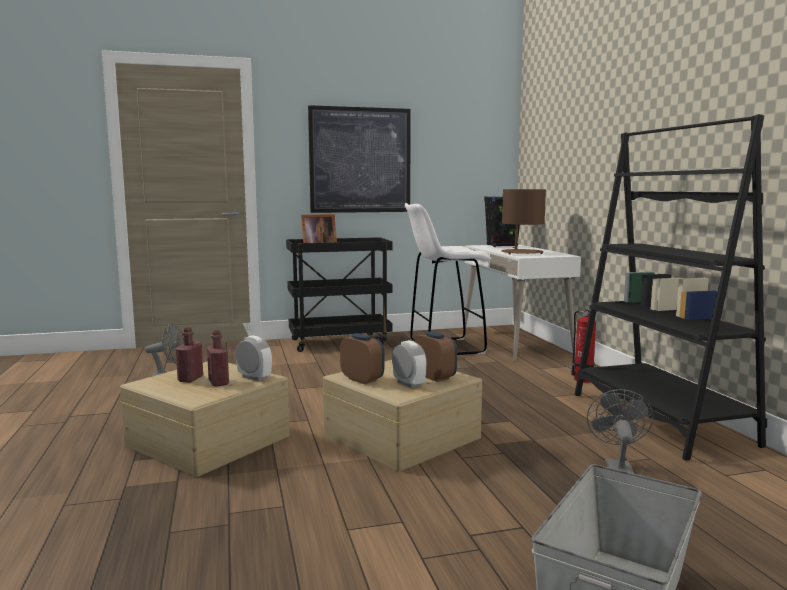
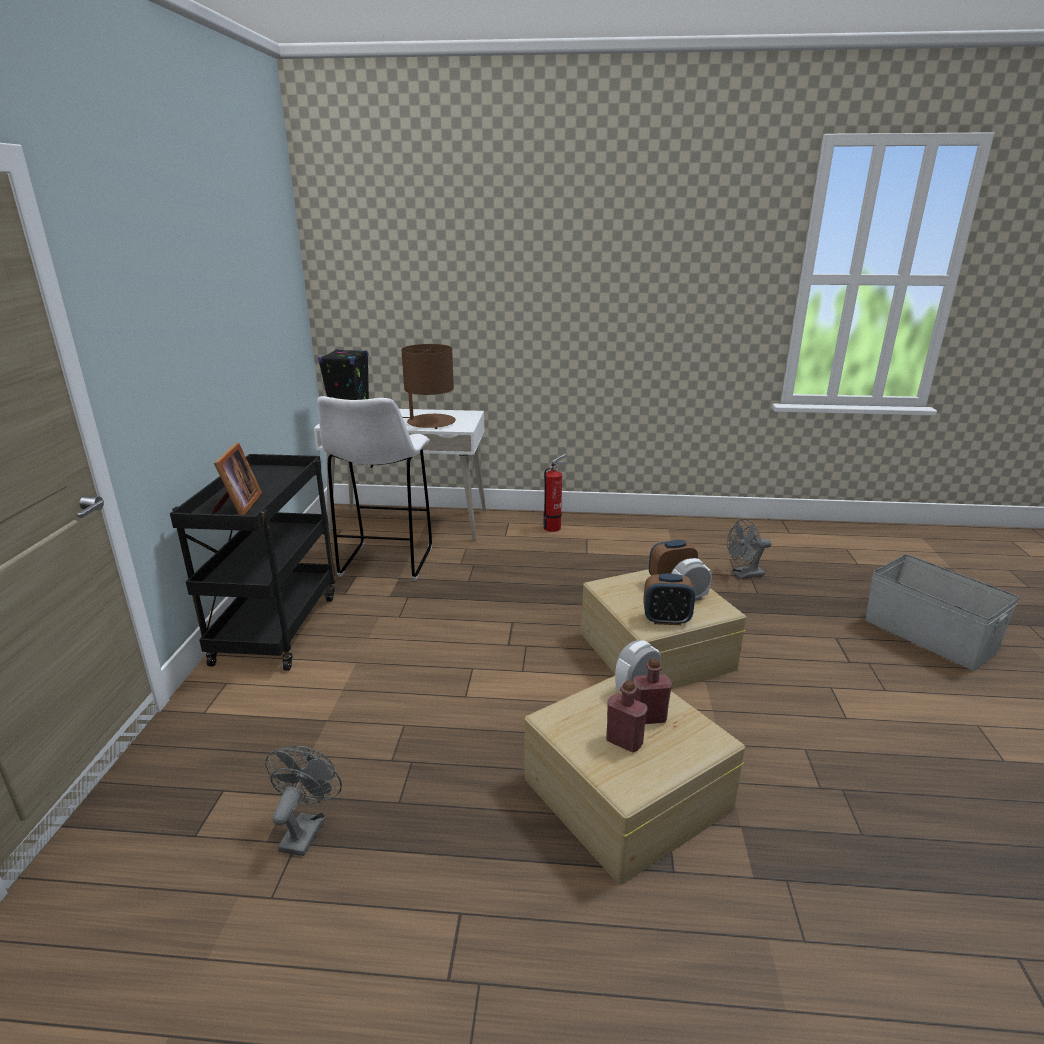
camera: 70 degrees left, 15 degrees up
picture [308,105,411,213] -> none
alarm clock [340,333,384,384] -> alarm clock turned 150 degrees counterclockwise [643,574,695,625]
black bookcase [575,114,767,461] -> none
grey fan [587,389,653,473] -> grey fan turned 45 degrees counterclockwise [727,518,772,579]

